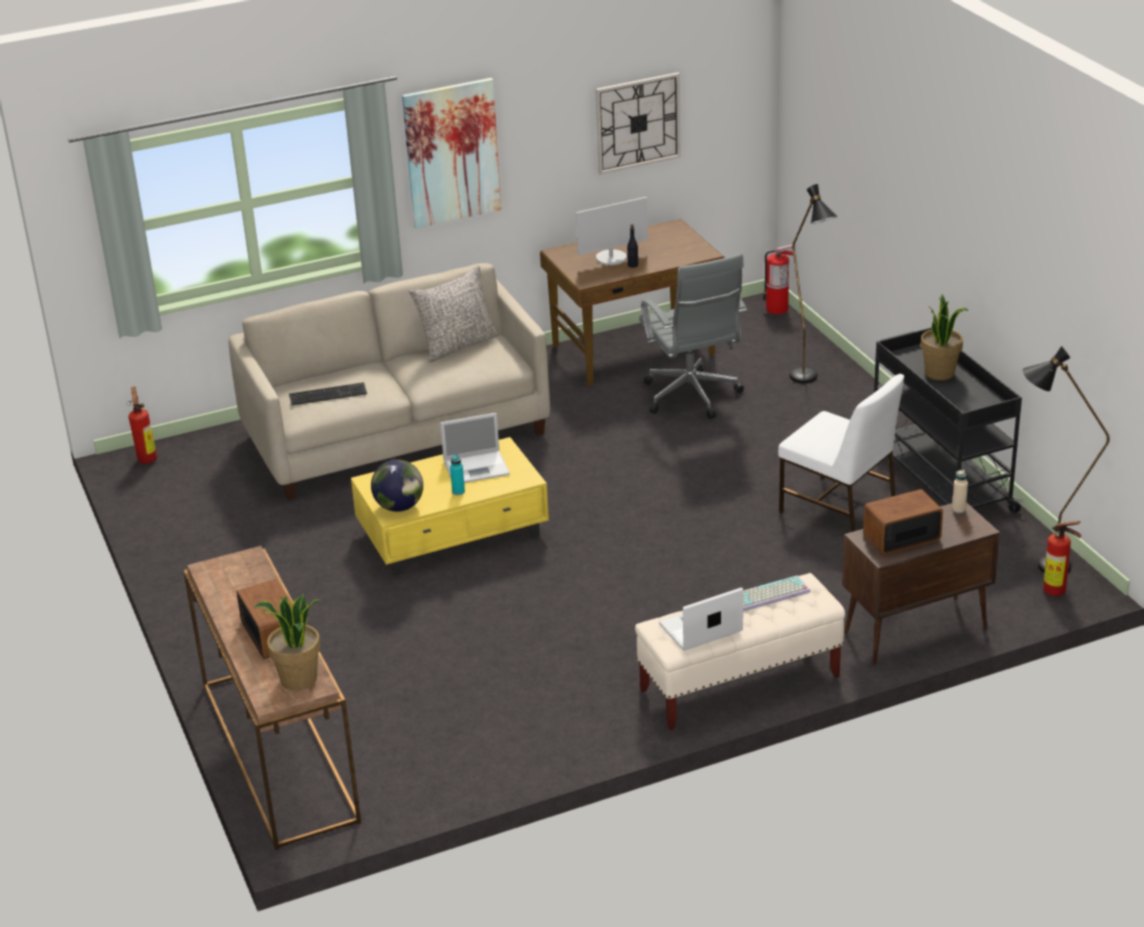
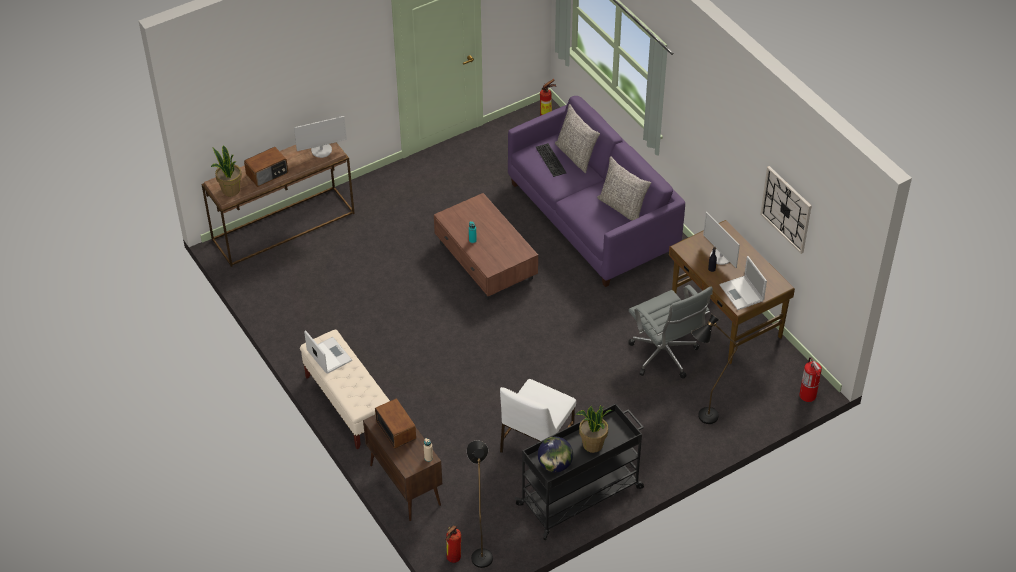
camera: 80 degrees right, 15 degrees up
beige sofa [229,263,550,500] -> purple sofa [508,96,685,287]
yellow coffee table [351,437,549,576] -> brown coffee table [434,193,538,300]
globe [371,459,423,512] -> globe moved to [538,437,573,472]
picture [402,78,502,229] -> none
laptop [440,413,510,483] -> laptop moved to [719,256,767,310]
grey office chair [639,253,747,419] -> grey office chair turned 90 degrees counterclockwise [628,285,713,379]
keyboard [743,575,810,611] -> none
none -> monitor [294,116,347,158]
none -> grey pillow [555,104,600,173]

